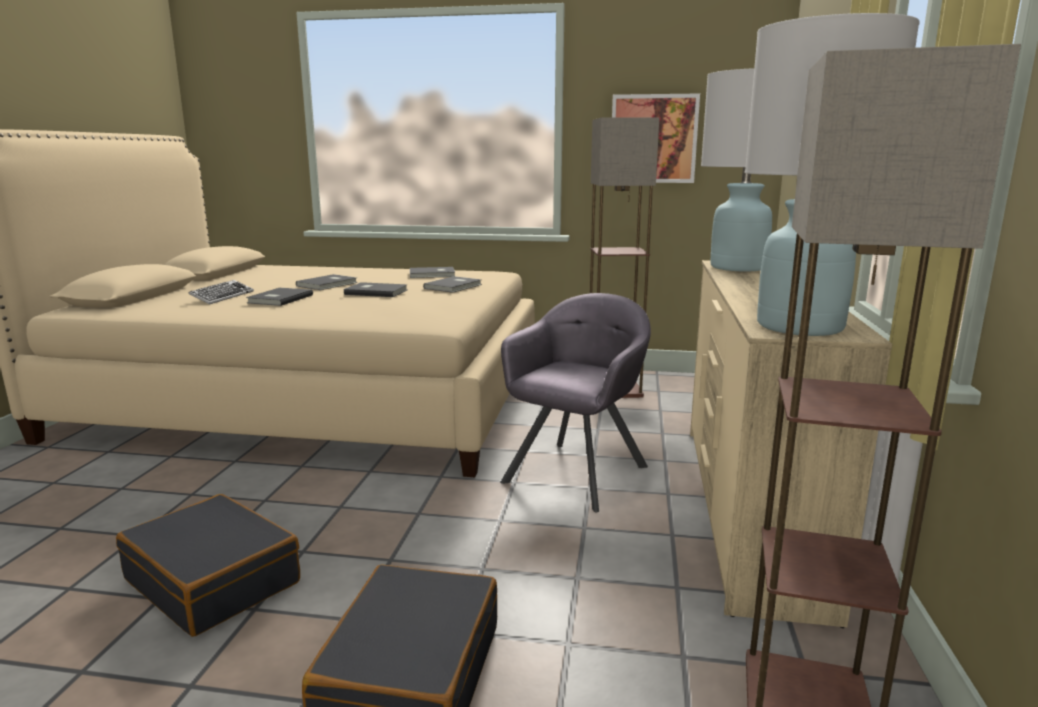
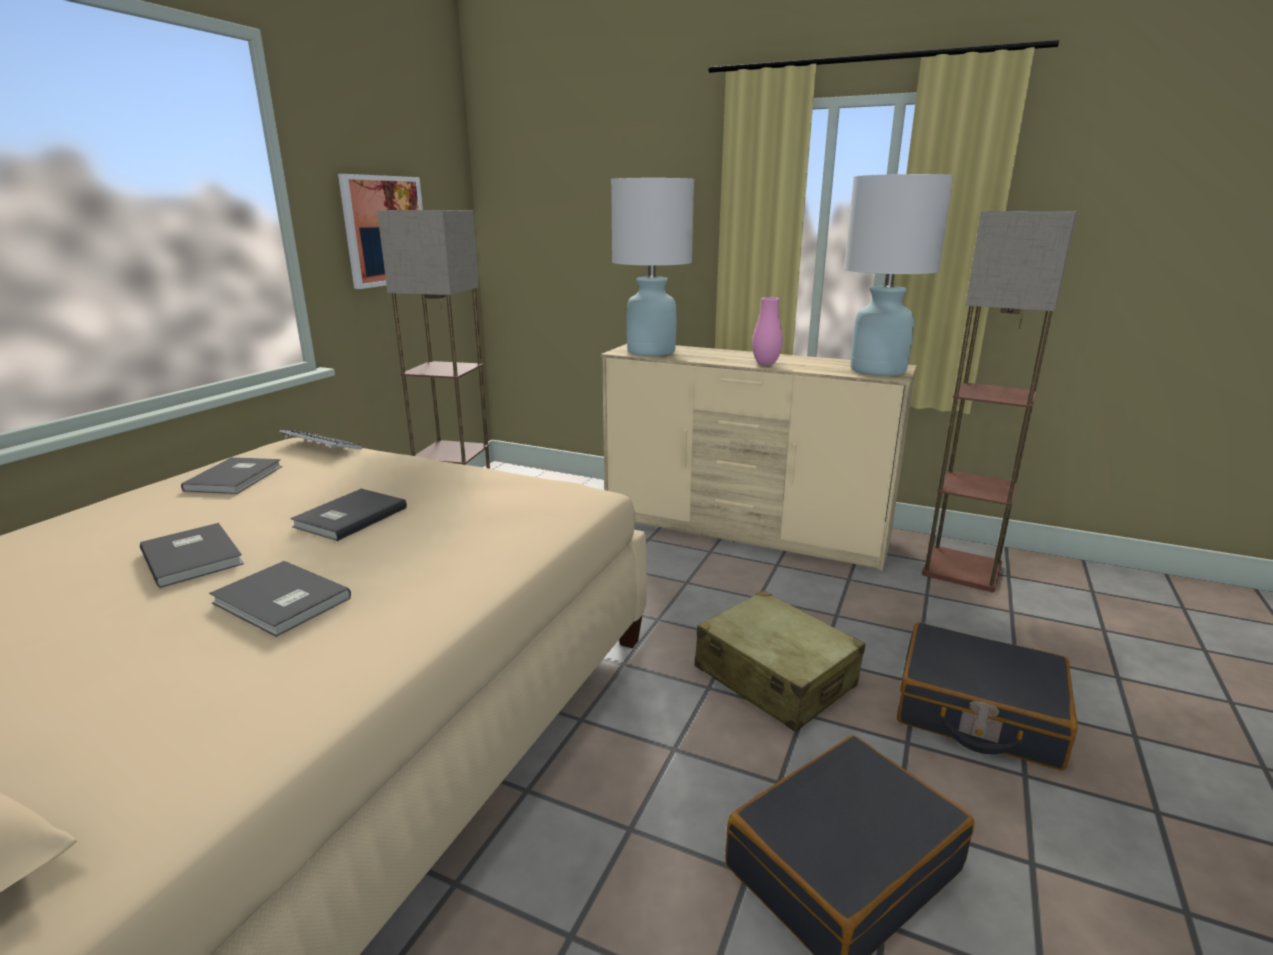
camera: 75 degrees left, 5 degrees up
keyboard [188,280,254,304] -> keyboard moved to [279,430,362,449]
grey book [423,276,482,293] -> none
grey armchair [500,293,651,512] -> none
none -> beige suitcase [695,590,865,732]
none -> pink vase [752,297,783,365]

